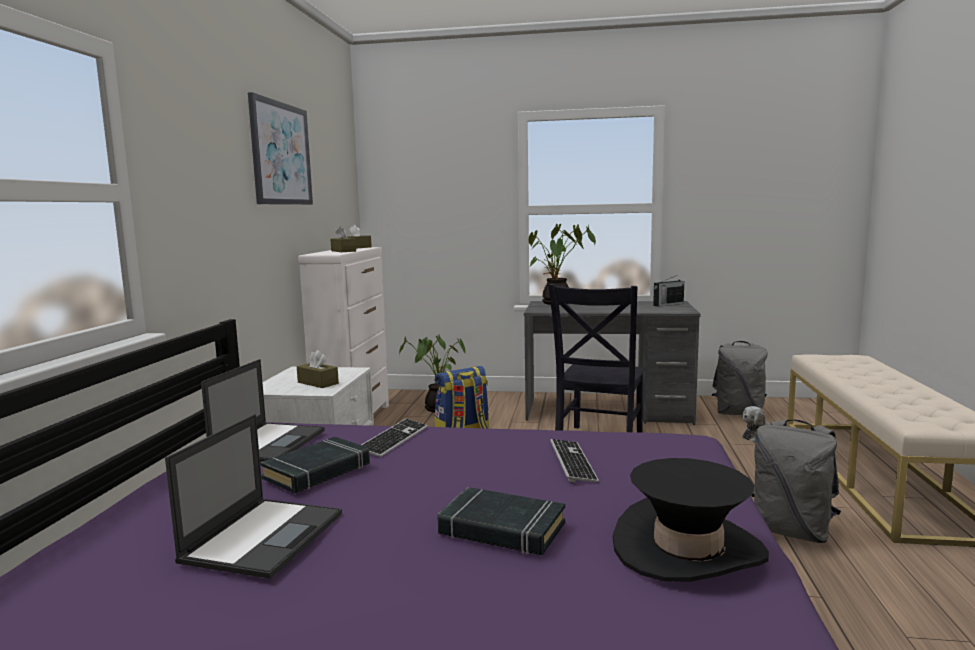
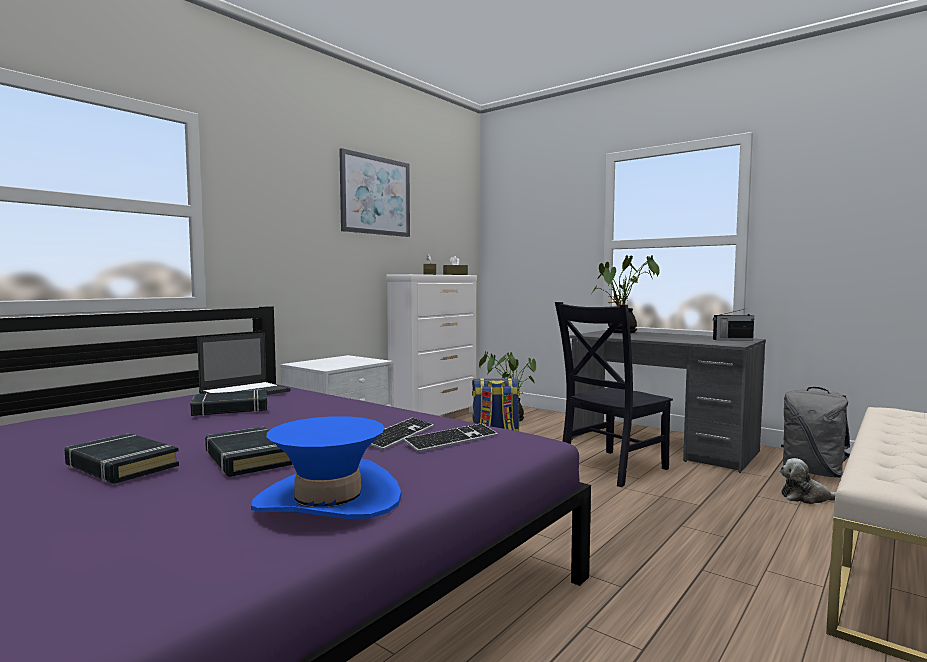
camera: 30 degrees right, 5 degrees down
laptop [165,414,342,579] -> none
brown tissue box [297,350,339,388] -> none
keyboard [361,419,428,457] -> keyboard moved to [403,423,498,452]
black hat [613,458,769,582] -> blue hat [251,416,402,519]
grey backpack [751,419,841,543] -> none
none -> black book [65,433,179,484]

